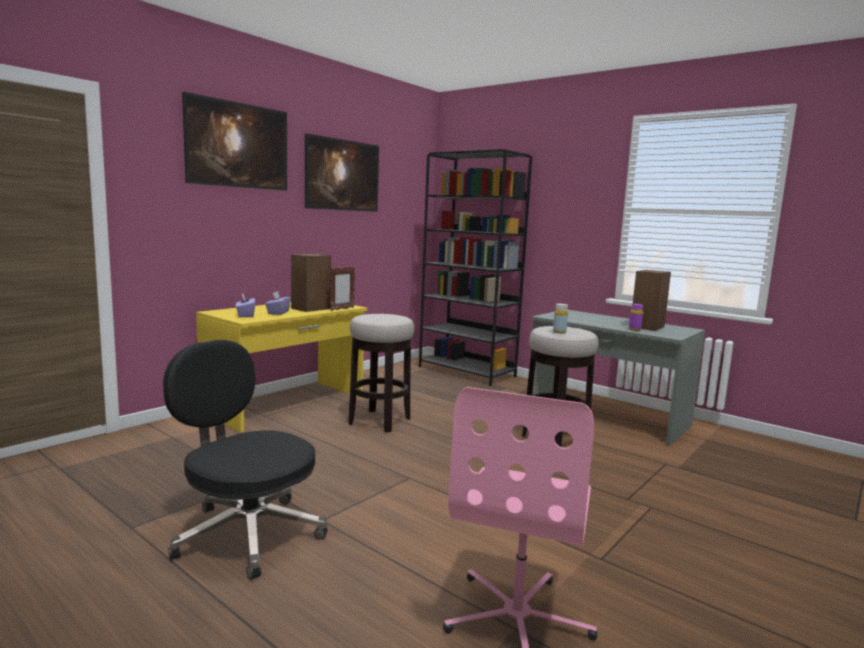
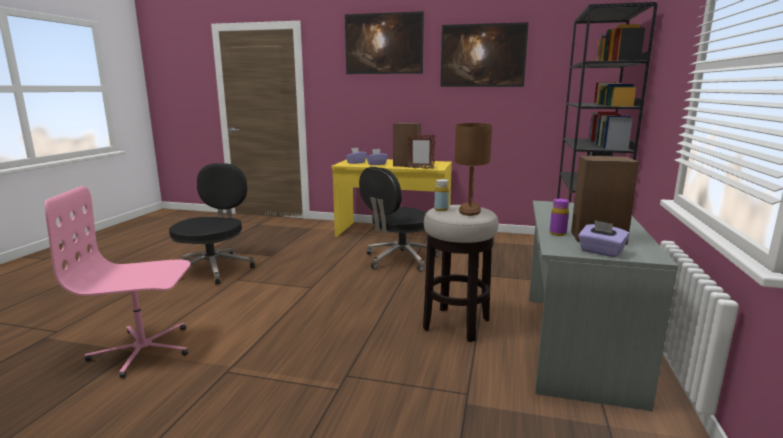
camera: 65 degrees right, 5 degrees up
stool [348,314,414,433] -> black office chair [359,167,440,272]
none -> brown table lamp [454,123,492,216]
none -> purple tissue box [578,220,629,257]

